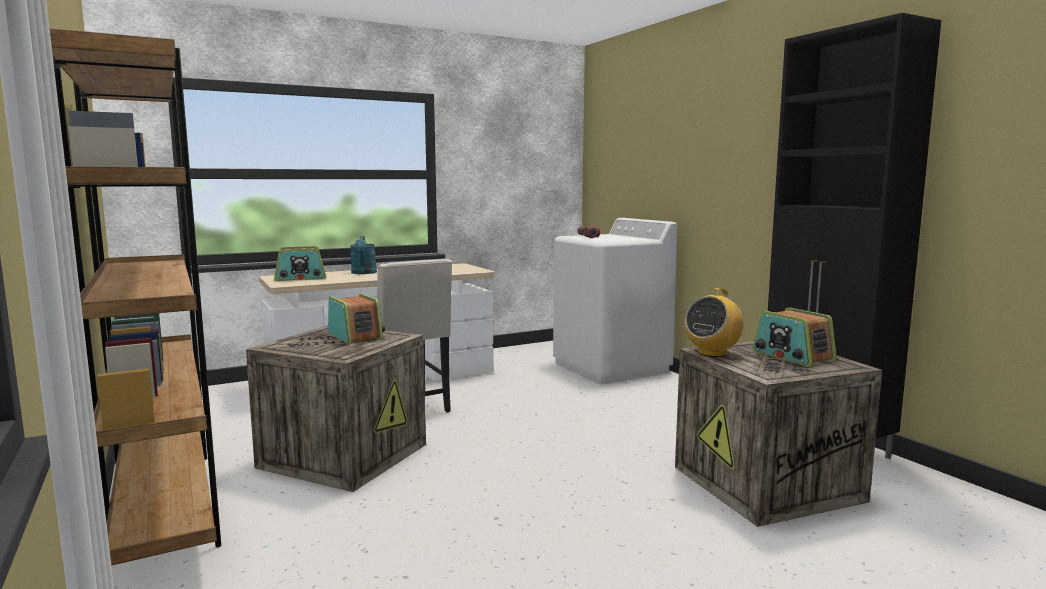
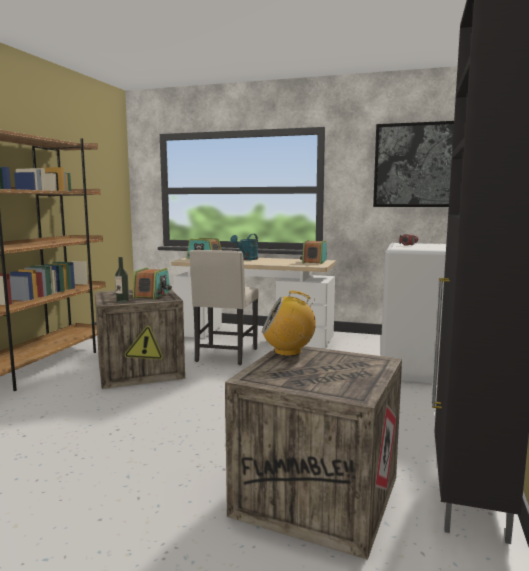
camera: 45 degrees right, 0 degrees up
radio [752,307,837,366] -> radio moved to [300,240,327,264]
none -> bottle [115,257,129,303]
none -> picture [373,121,454,207]

